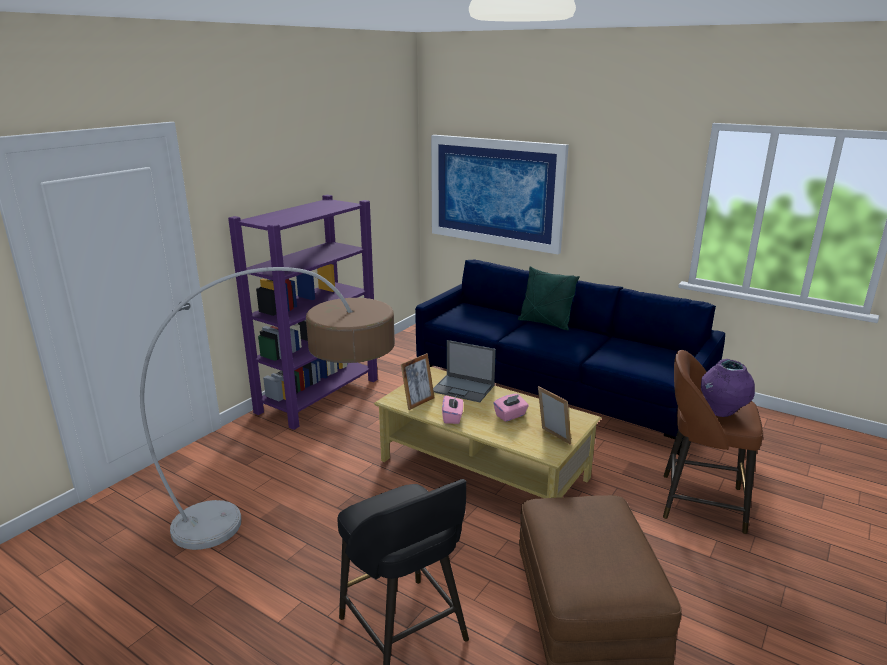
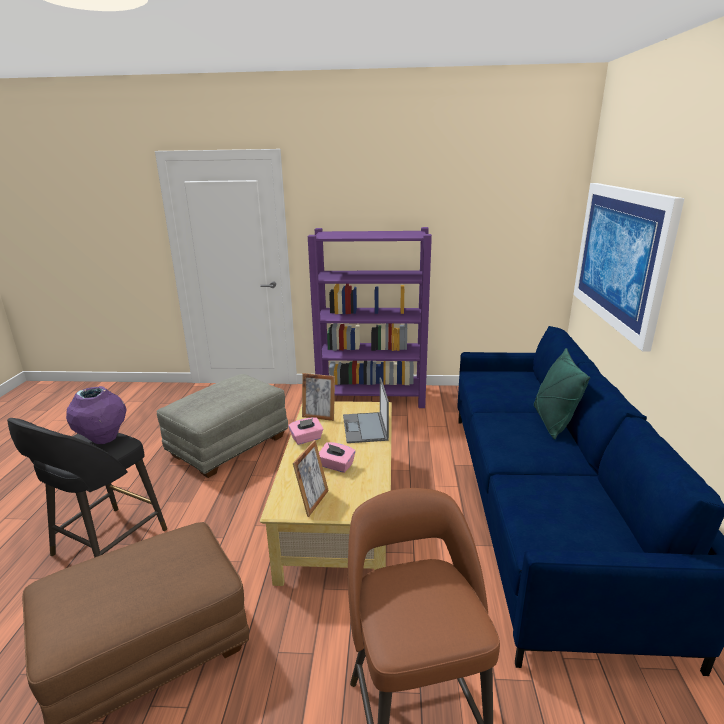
camera: 60 degrees right, 0 degrees up
floor lamp [140,267,395,550] -> grey ottoman [157,374,288,478]
purple vase [701,359,755,417] -> purple vase moved to [66,386,126,444]

